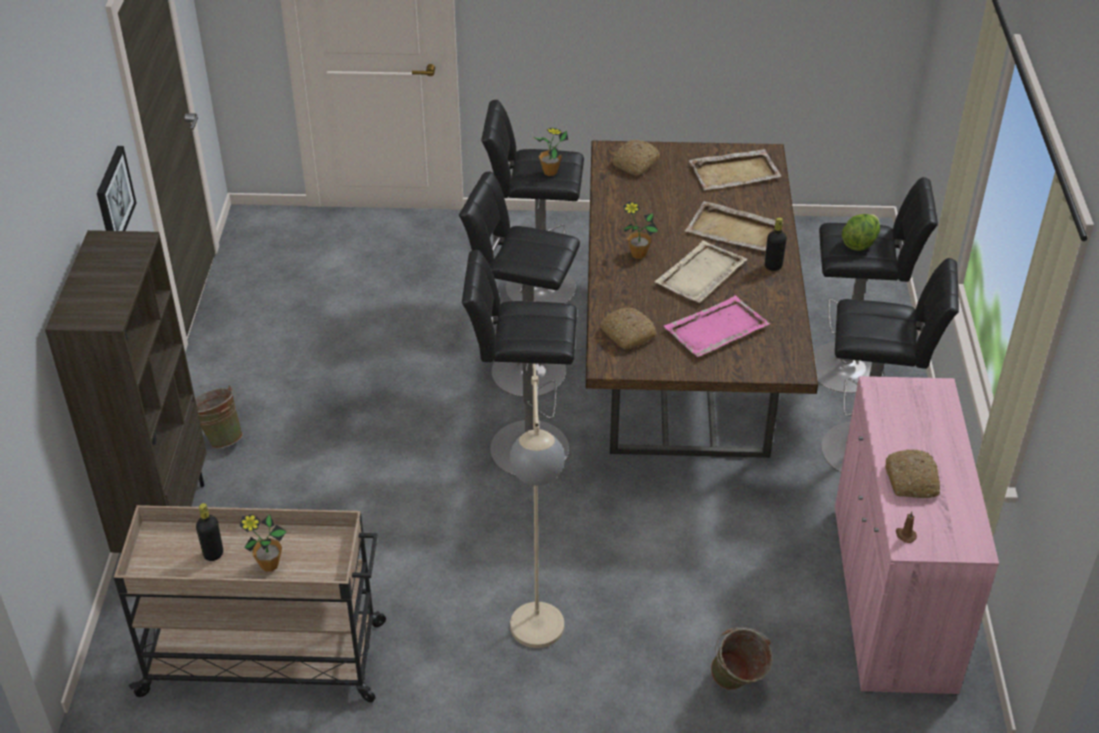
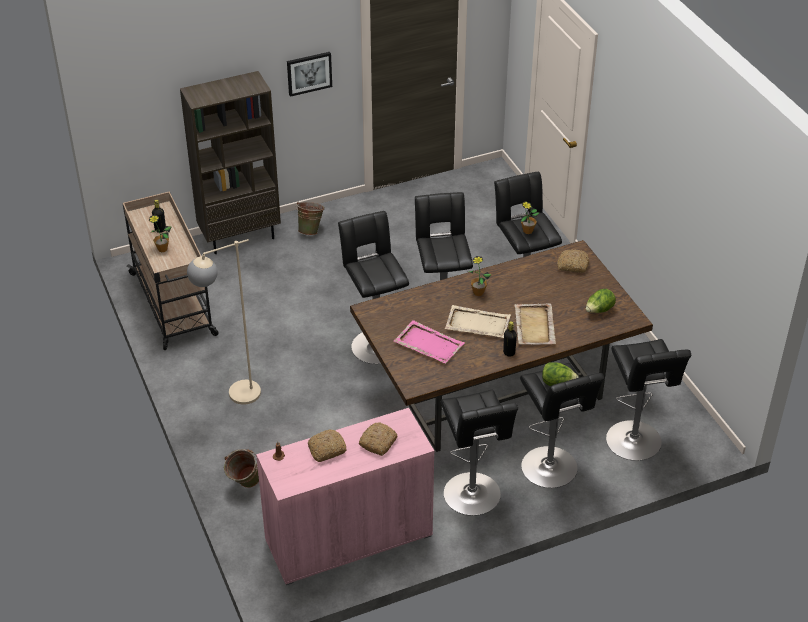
camera: 65 degrees right, 0 degrees up
bread [600,308,657,349] -> bread moved to [359,422,397,456]
beige tray [689,149,782,190] -> lettuce [586,289,616,313]
none -> black stool [606,339,691,461]

